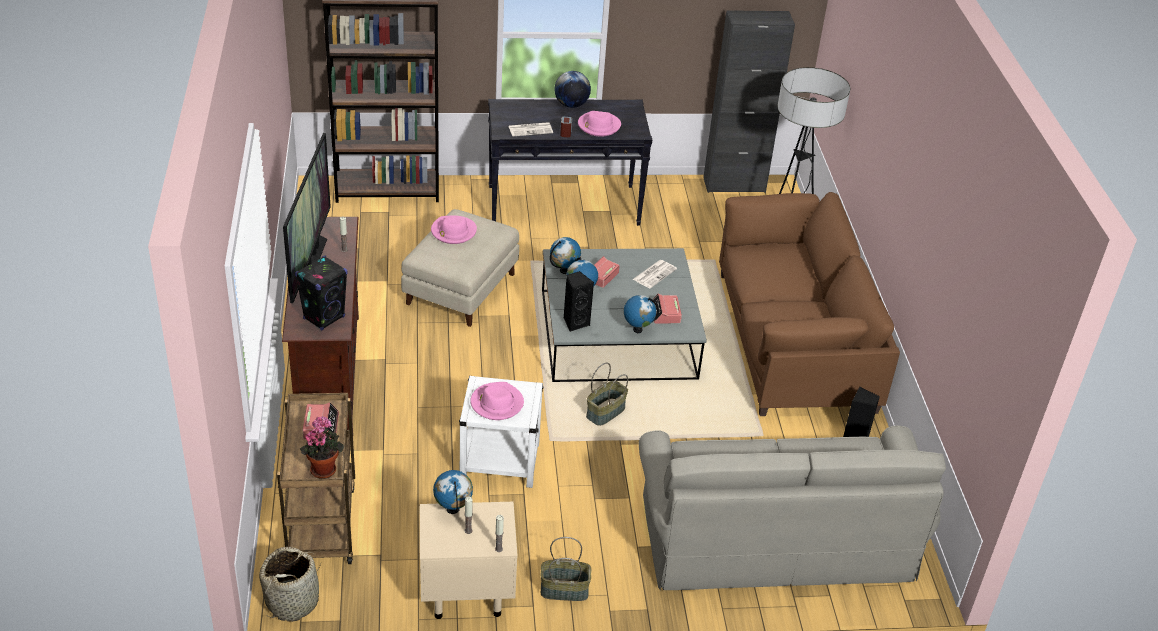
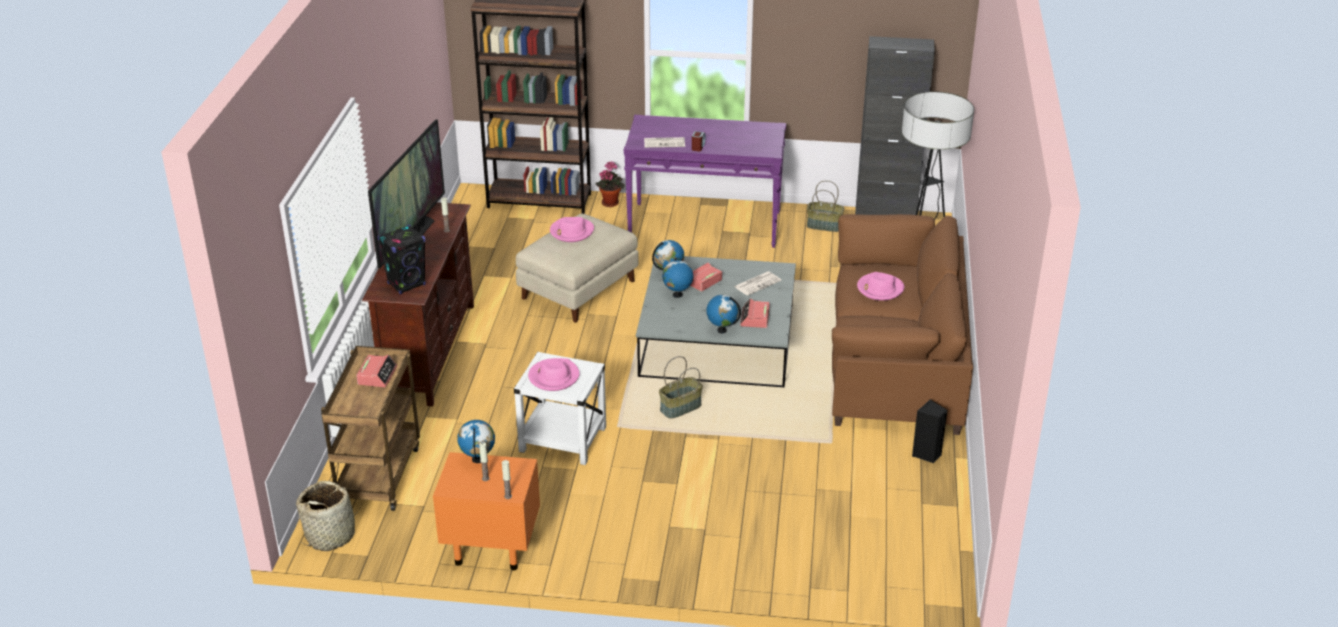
camera: 15 degrees right, 5 degrees down
potted plant [300,416,344,478] -> potted plant moved to [596,161,625,207]
beige nightstand [420,502,518,619] -> orange nightstand [433,452,540,570]
black console table [488,99,652,226] -> purple console table [624,115,786,248]
basket [541,537,591,601] -> basket moved to [807,180,844,232]
globe [554,71,591,108] -> none
black speaker [564,271,594,332] -> none
pink hat [578,111,621,137] -> pink hat moved to [857,272,904,301]
grey sofa [639,426,946,590] -> none

